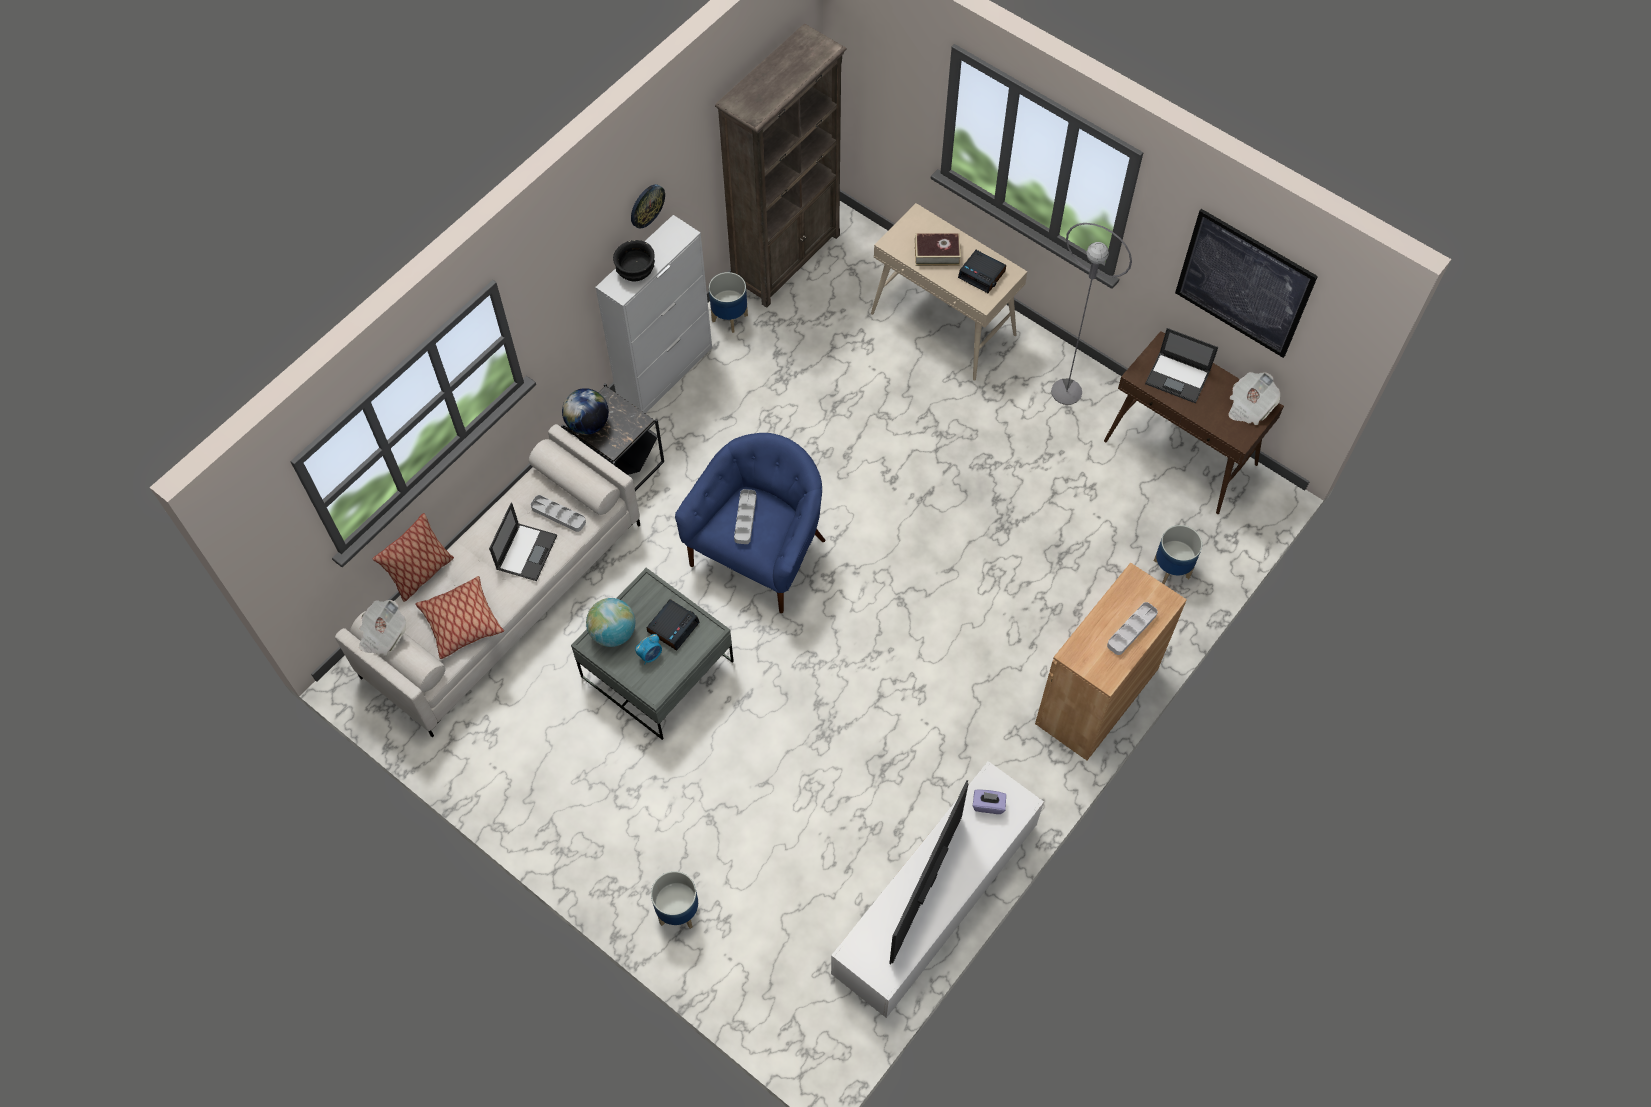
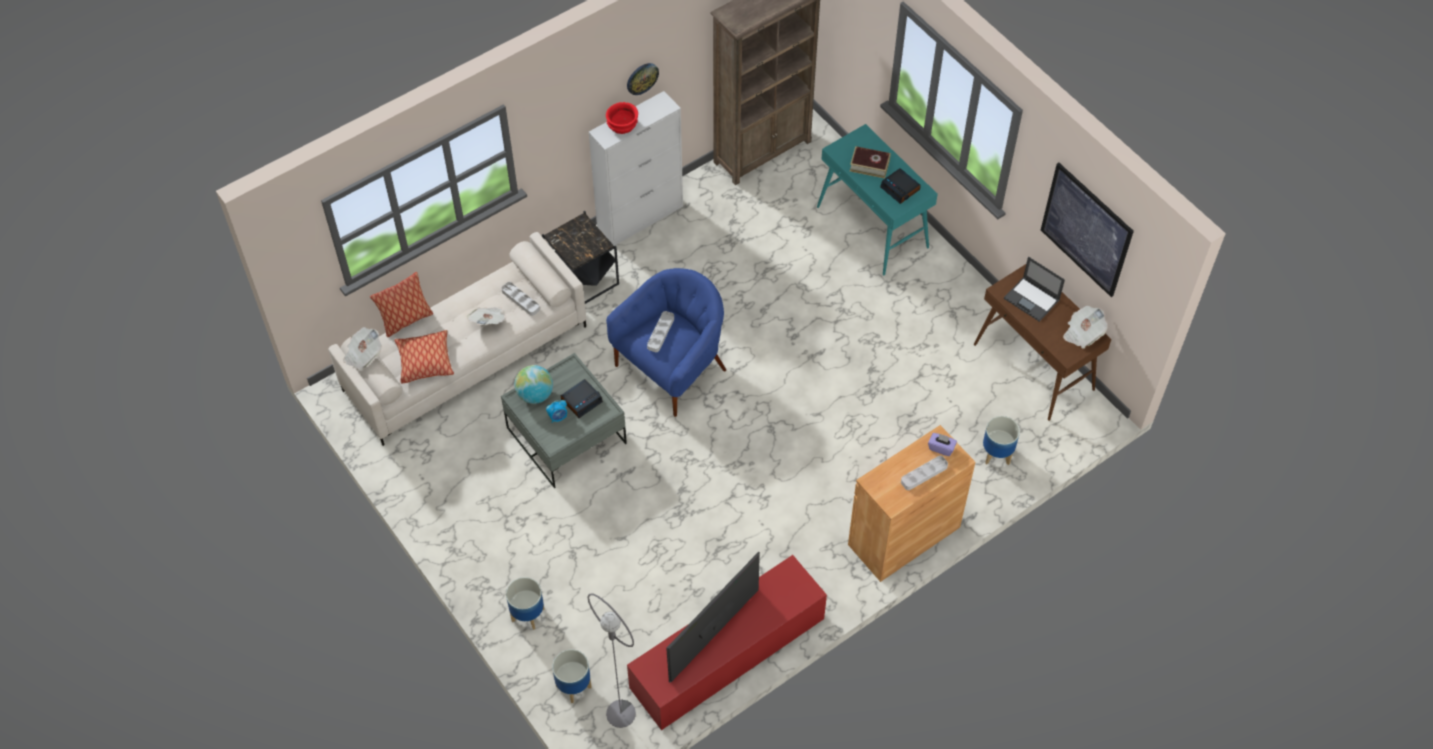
camera: 15 degrees right, 5 degrees down
laptop [489,502,557,581] -> newspaper [467,307,506,325]
globe [562,388,609,435] -> none
black bowl [613,240,655,282] -> red bowl [606,102,638,134]
planter [709,272,748,333] -> planter moved to [552,649,592,703]
white tv stand [831,761,1044,1018] -> red tv stand [627,555,827,730]
beige console table [871,203,1028,381] -> turquoise console table [817,124,938,275]
purple tissue box [973,789,1006,814] -> purple tissue box moved to [928,433,957,456]
grey floor lamp [1051,223,1132,405] -> grey floor lamp moved to [587,593,636,728]

